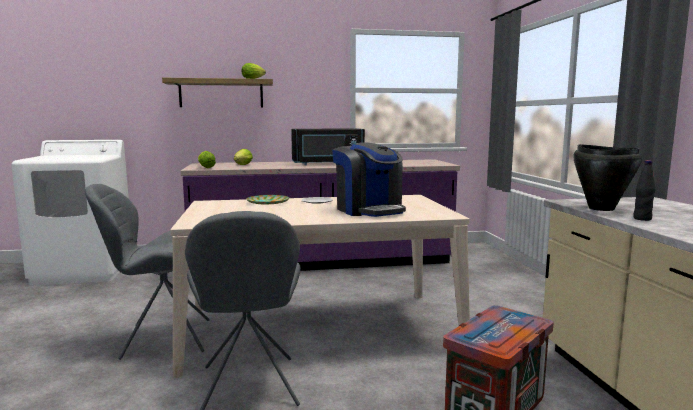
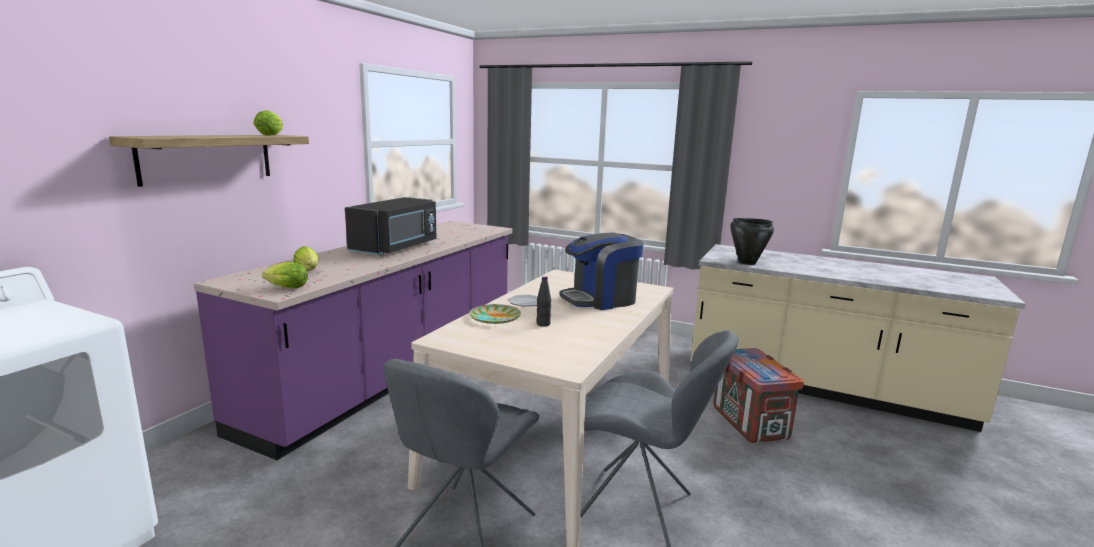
camera: 55 degrees left, 5 degrees up
coffee machine [332,142,406,217] -> coffee machine turned 150 degrees clockwise [559,232,643,310]
black bottle [633,160,656,221] -> black bottle moved to [536,276,551,327]

